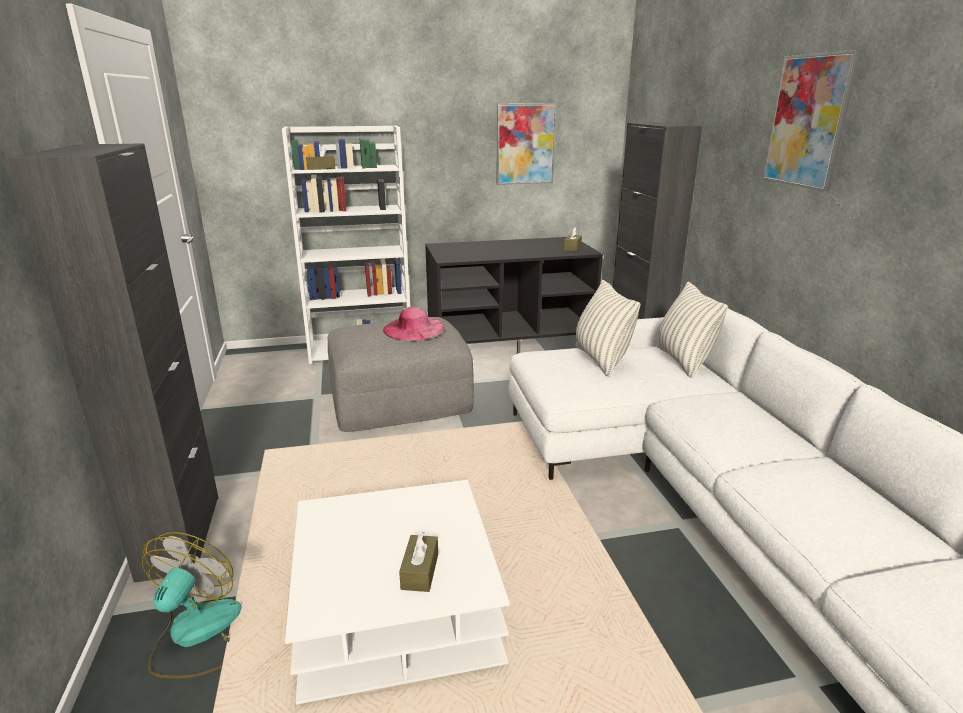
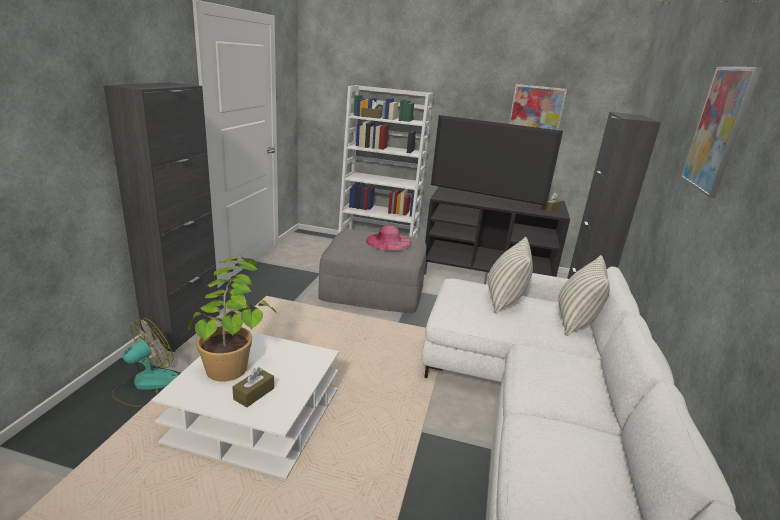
camera: 25 degrees right, 0 degrees up
none -> potted plant [188,256,276,382]
none -> television [431,115,563,211]

